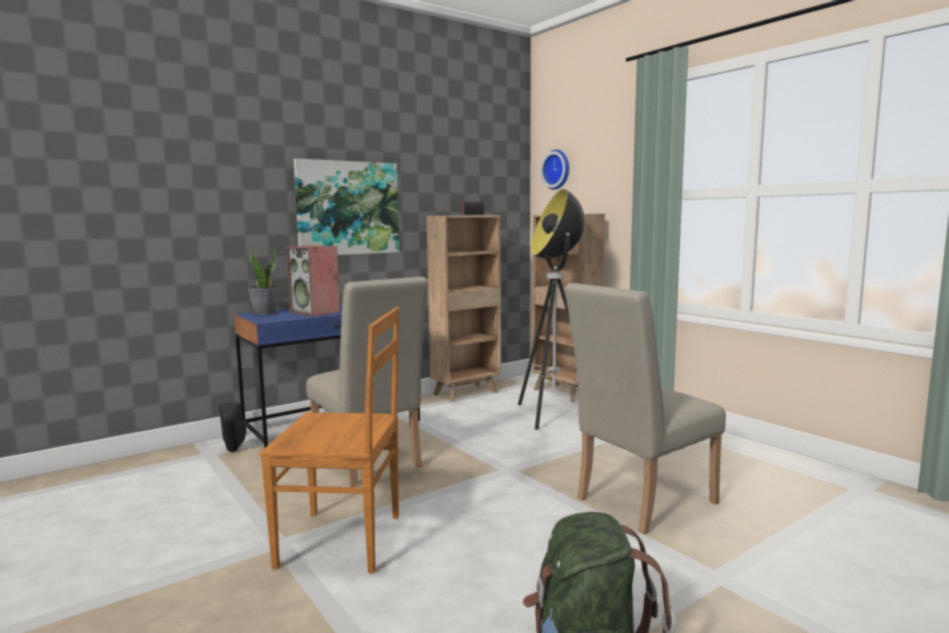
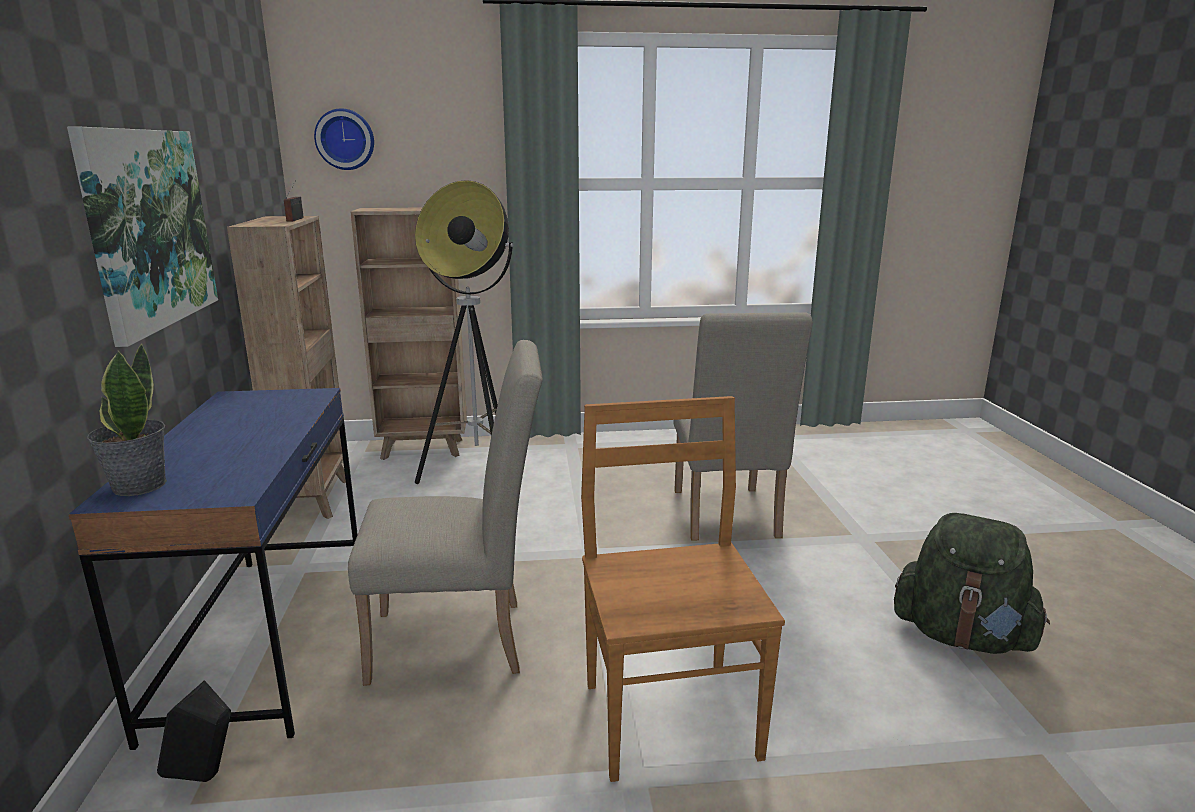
camera: 60 degrees left, 10 degrees up
brown chair [259,307,399,573] -> brown chair turned 45 degrees counterclockwise [581,396,785,782]
speaker [286,245,340,317] -> none

